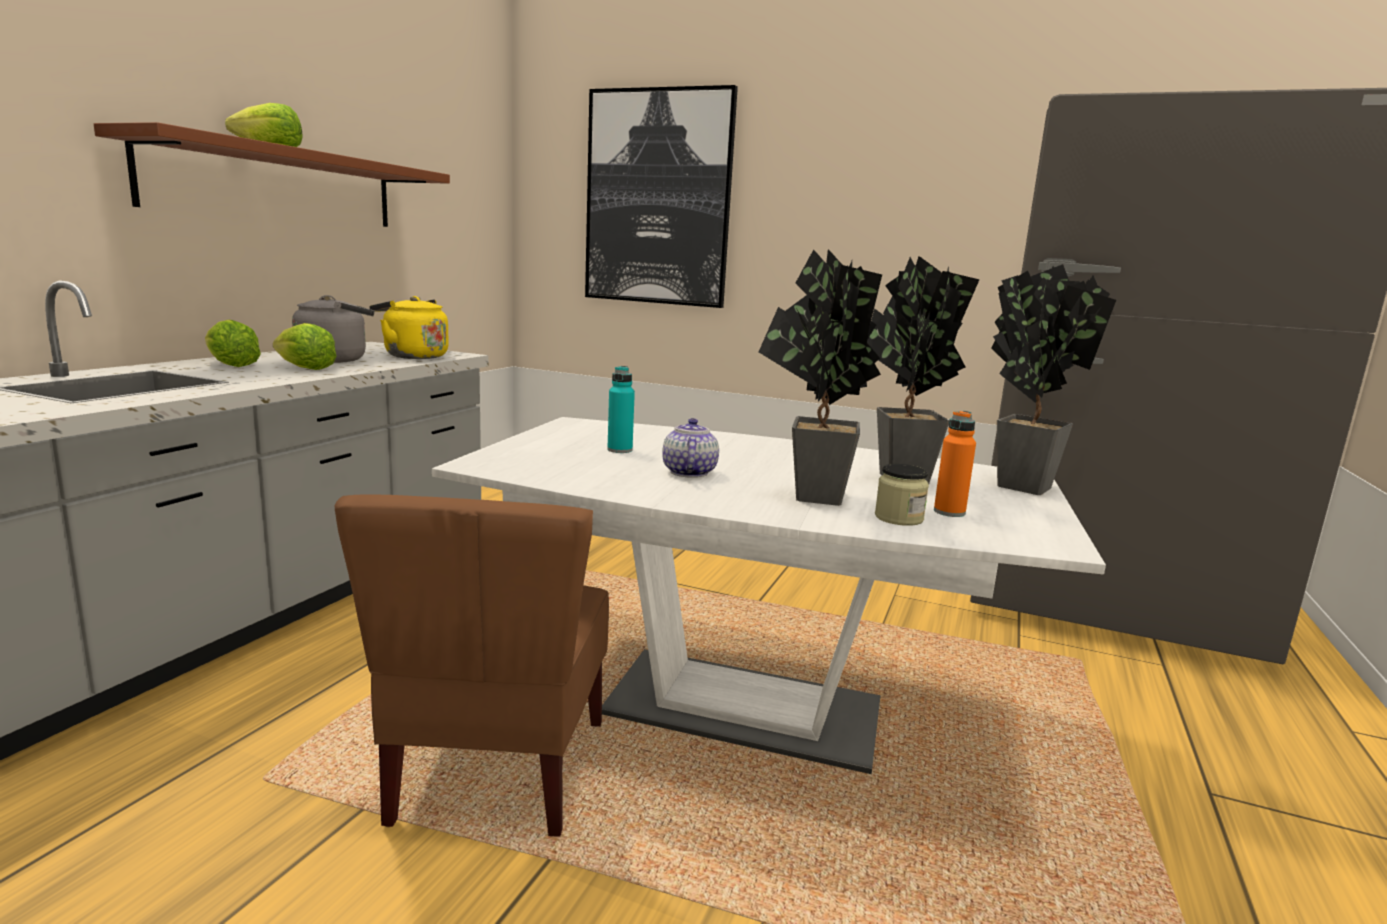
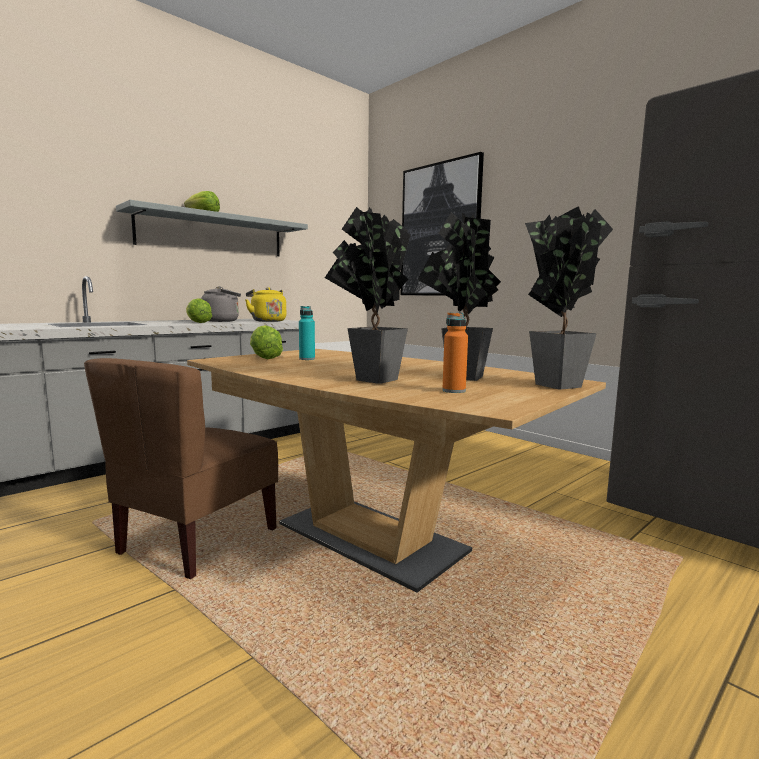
camera: 25 degrees right, 5 degrees down
brown shelf [94,122,450,227] -> grey shelf [116,200,308,256]
lettuce [205,320,261,367] -> lettuce moved to [250,325,283,359]
white dining table [432,417,1106,774] -> brown dining table [187,349,606,593]
teapot [662,418,719,478] -> none
jar [875,464,929,526] -> none

